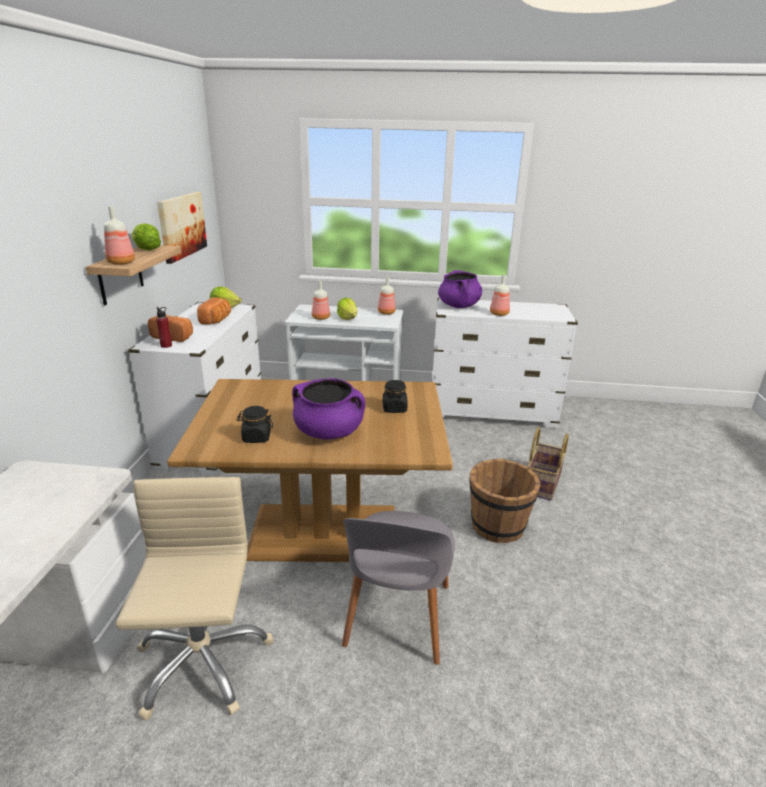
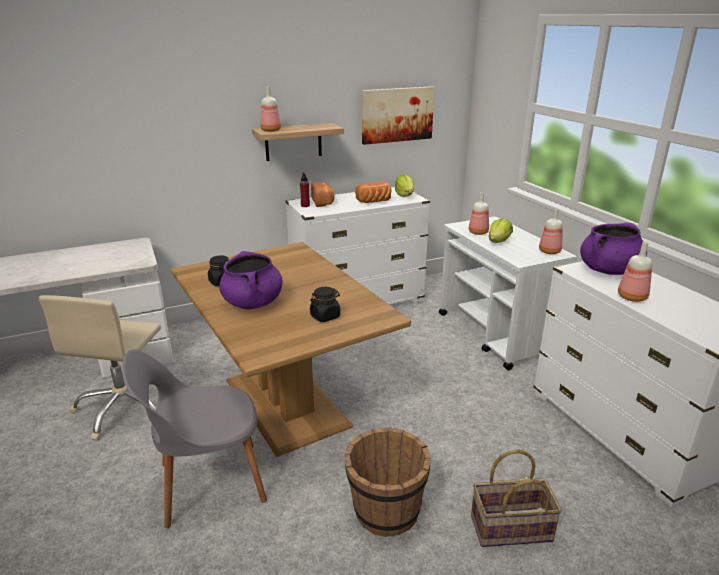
camera: 60 degrees right, 0 degrees up
beige office chair [116,477,273,721] -> beige office chair turned 135 degrees clockwise [38,295,161,441]
lettuce [131,223,161,250] -> none

